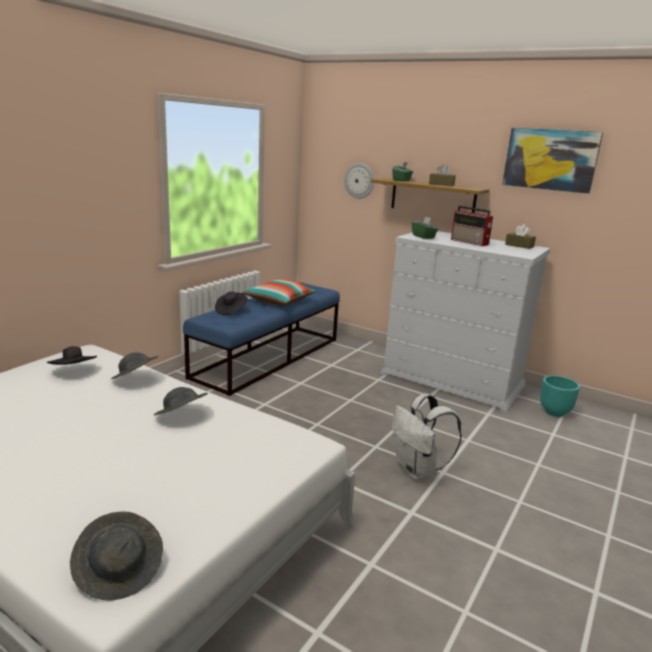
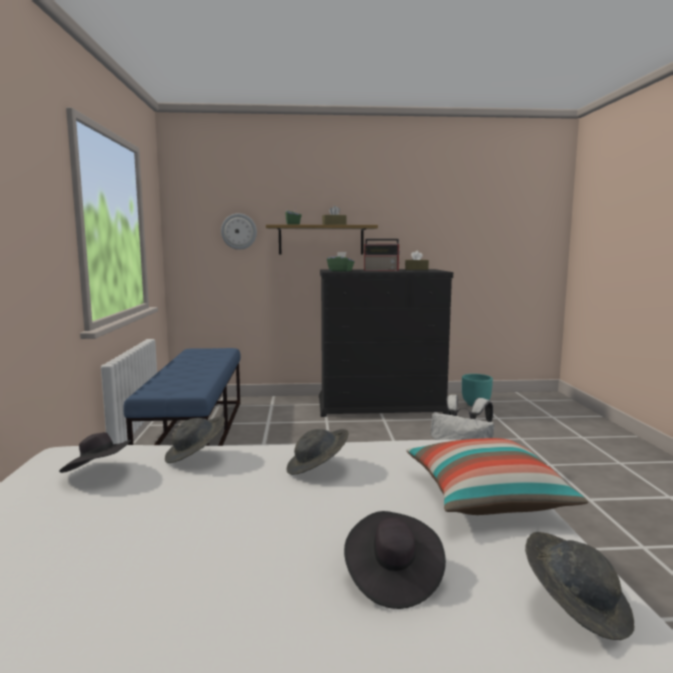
camera: 35 degrees left, 10 degrees down
black hat [215,291,248,315] -> black hat moved to [344,511,446,609]
pillow [241,279,316,306] -> pillow moved to [406,438,588,515]
white dresser [380,231,550,412] -> black dresser [319,269,453,417]
picture [502,128,603,194] -> none

